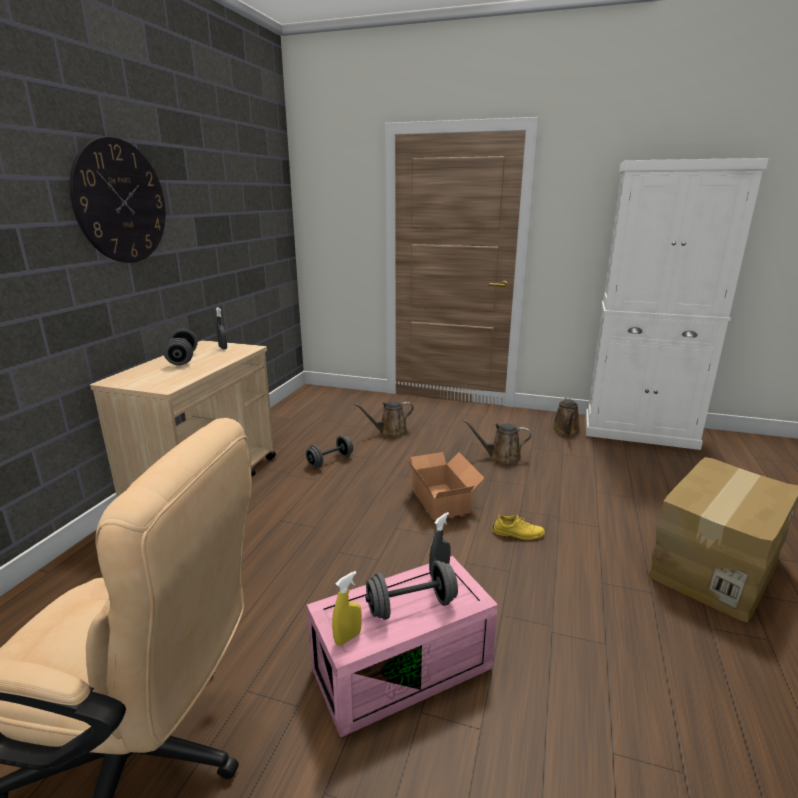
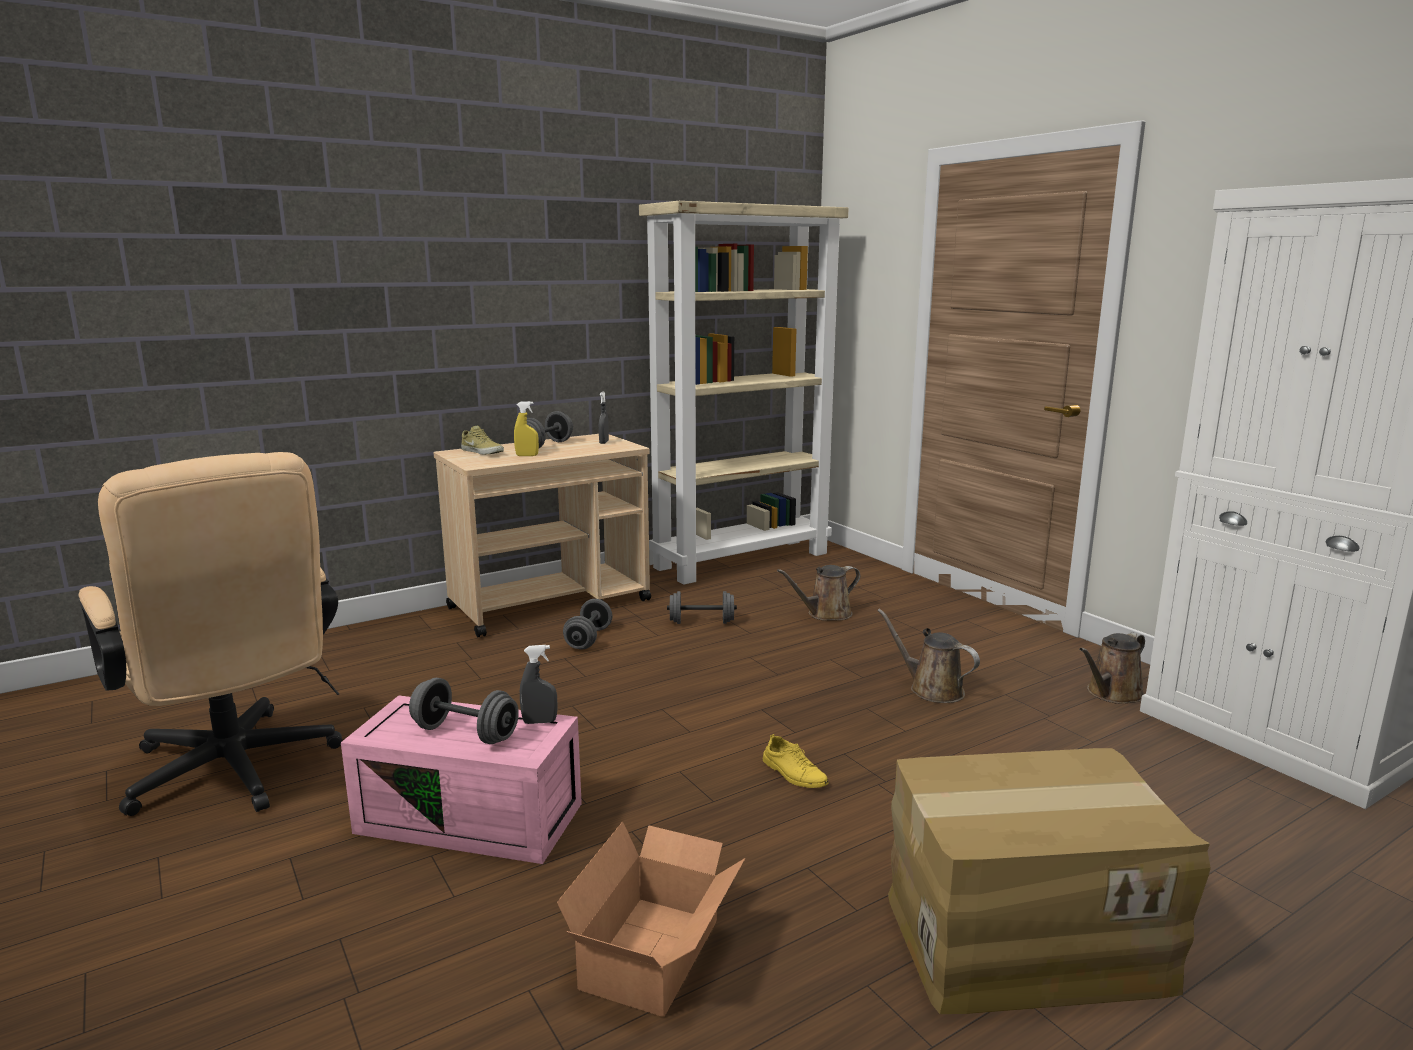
camera: 40 degrees right, 5 degrees down
wall clock [70,137,166,263] -> none
yellow spray bottle [332,571,362,646] -> yellow spray bottle moved to [514,401,539,456]
brown watering can [354,401,414,437] -> brown watering can turned 45 degrees counterclockwise [777,565,860,621]
cardboard box [406,452,484,520] -> cardboard box moved to [557,821,745,1017]
none -> beige shoe [461,425,504,455]
none -> grey dumbbell [563,599,612,649]
none -> beige bookcase [639,201,849,585]

